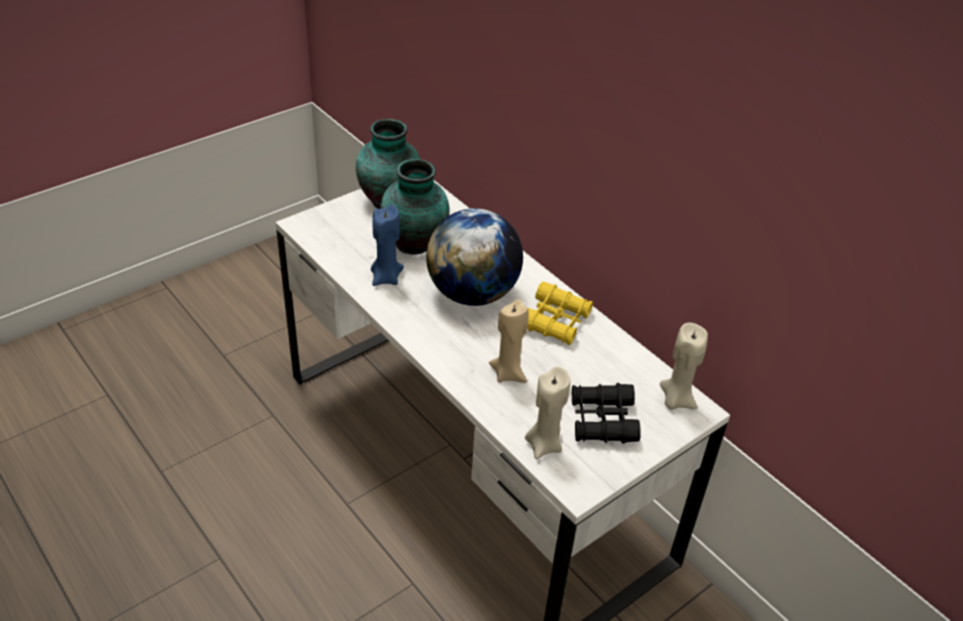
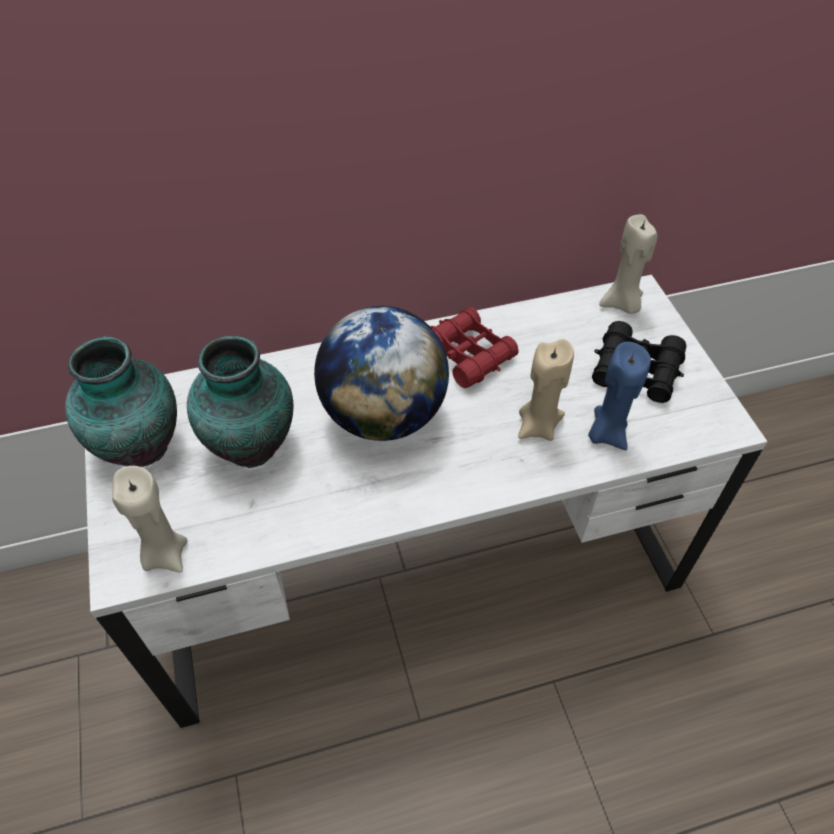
camera: 65 degrees left, 10 degrees up
blue candle [371,205,404,286] -> blue candle moved to [588,342,651,450]
beige candle [525,366,570,459] -> beige candle moved to [112,466,188,572]
yellow binoculars [527,282,593,345] -> red binoculars [430,307,519,388]

